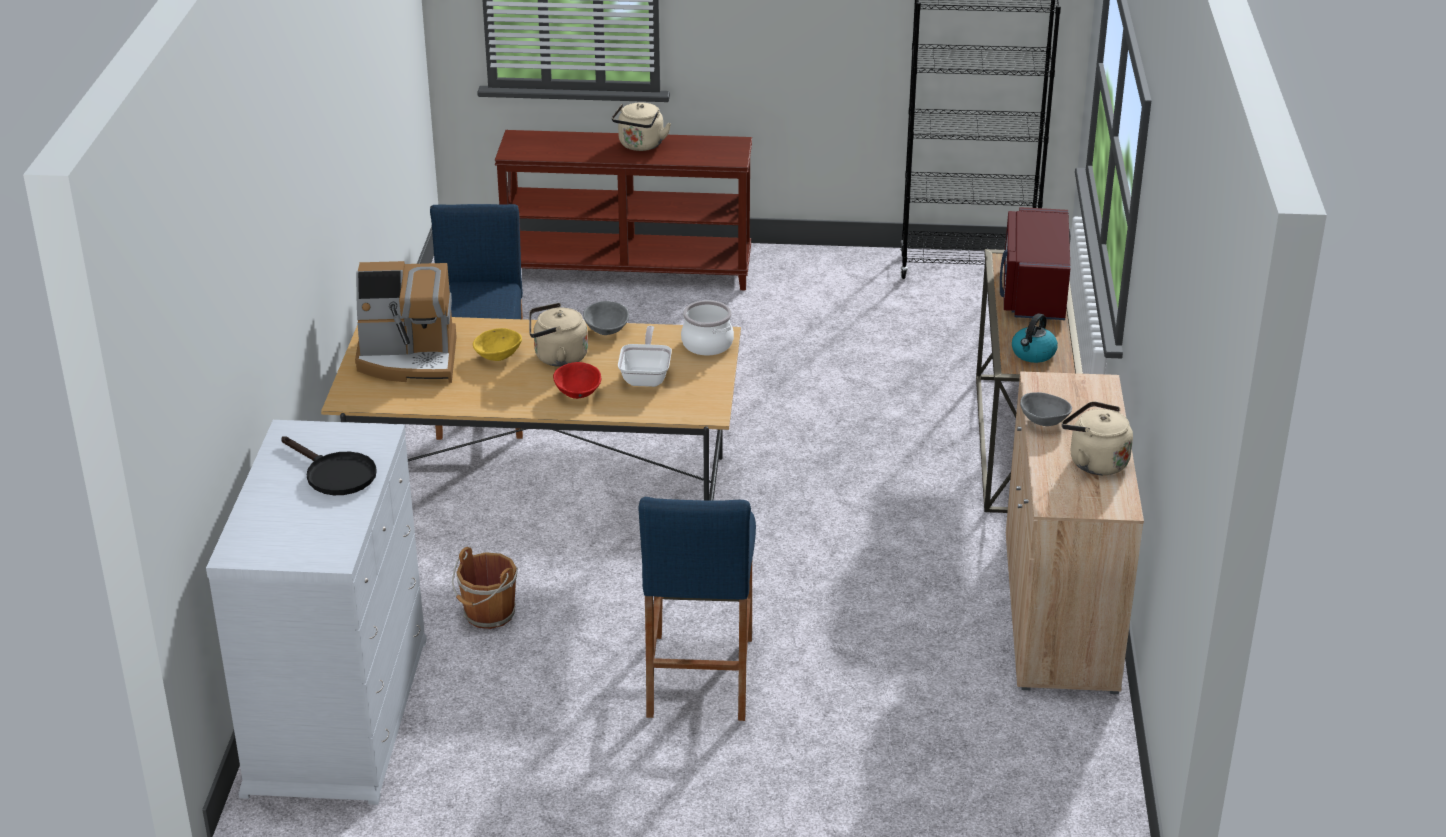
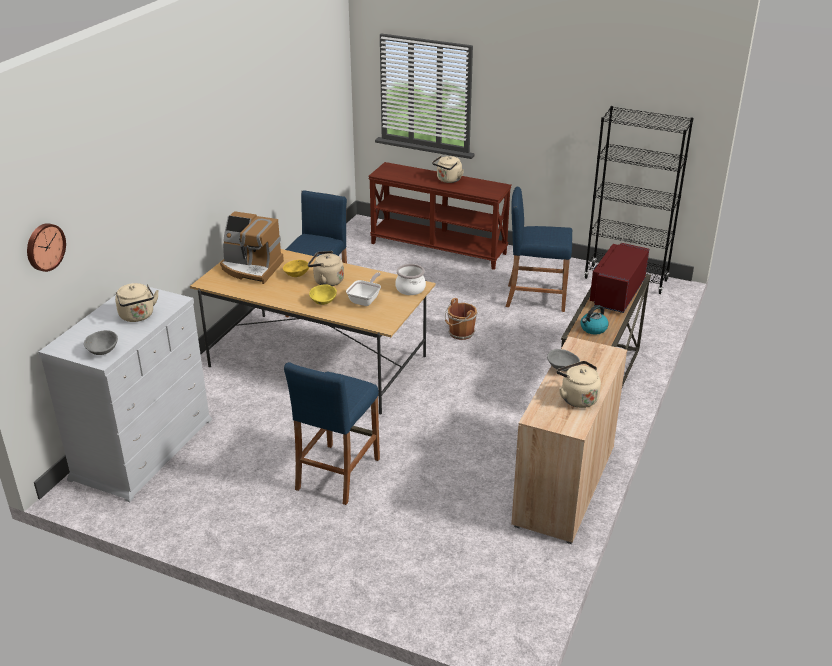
camera: 20 degrees right, 0 degrees up
black frying pan [281,436,377,495] -> beige kettle [115,283,159,322]
brown bucket [452,547,518,629] -> brown bucket moved to [445,298,478,340]
red bowl [553,362,601,399] -> yellow bowl [309,285,337,305]
grey bowl [583,301,629,335] -> grey bowl moved to [84,330,118,355]
none -> wall clock [27,223,66,272]
none -> blue stool [506,187,572,312]

